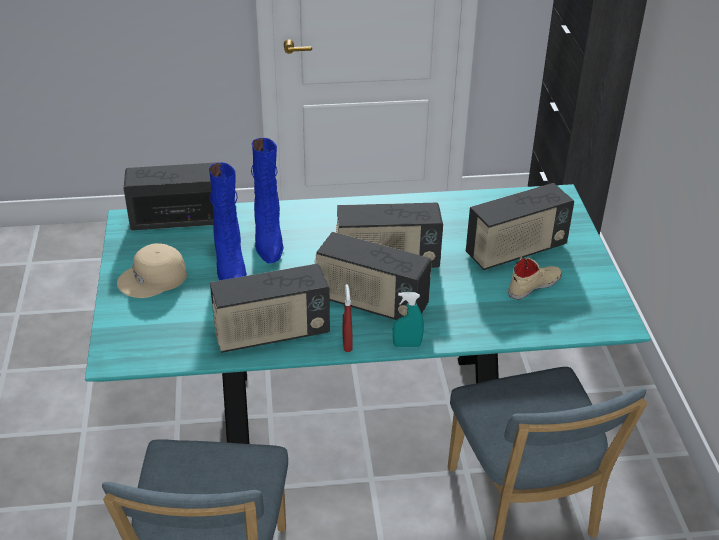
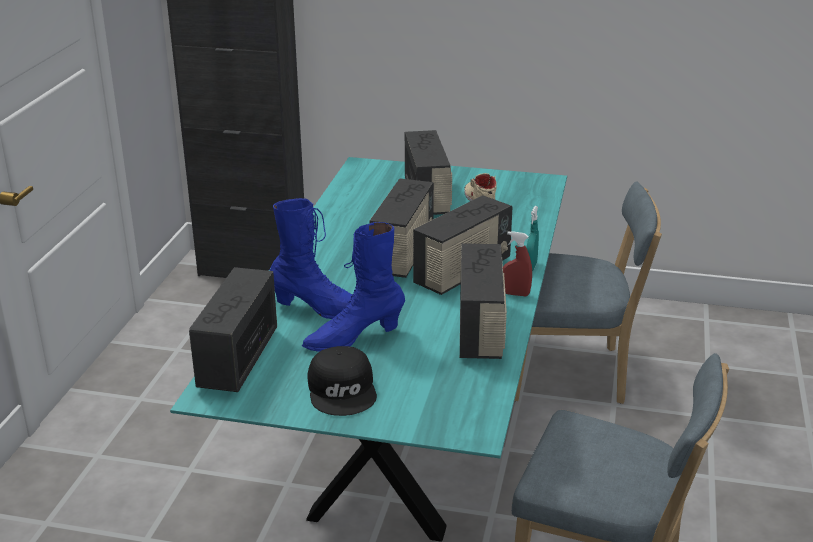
camera: 70 degrees left, 10 degrees down
beige cap [117,243,187,298] -> black cap [308,346,377,416]
blue boot [209,162,247,281] -> blue boot turned 150 degrees clockwise [302,222,405,352]

